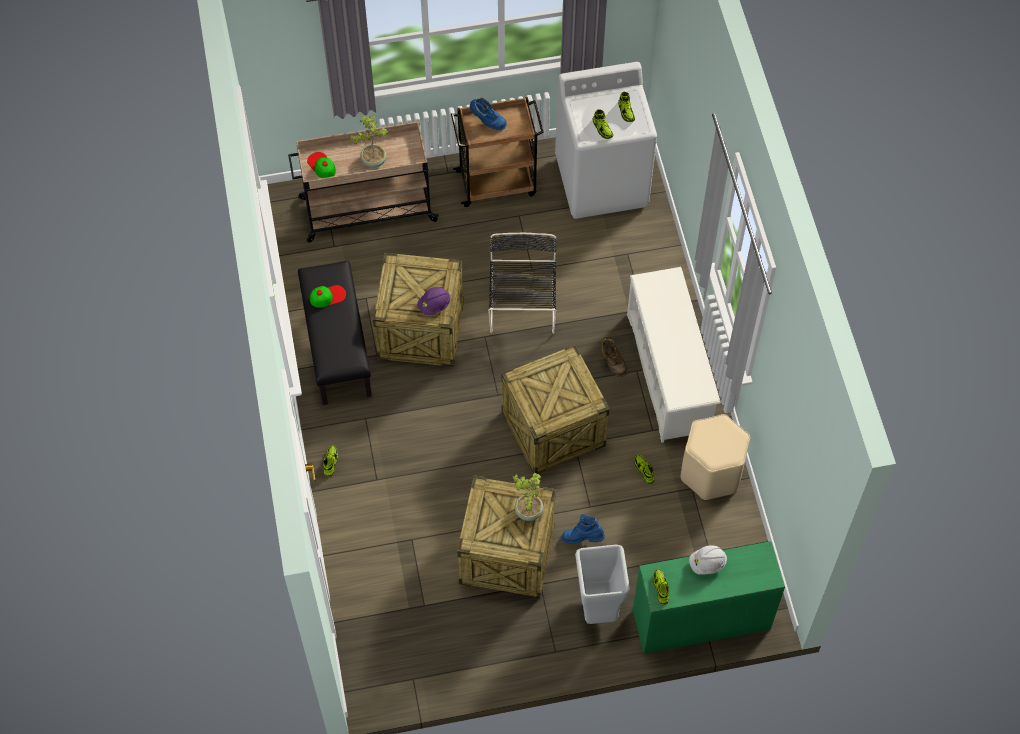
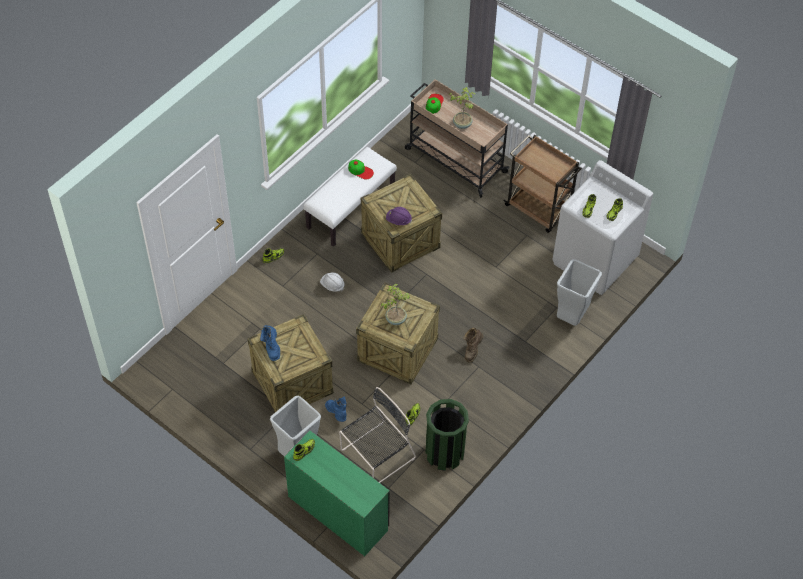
camera: 50 degrees right, 5 degrees down
black bench [298,261,372,405] -> white bench [303,147,397,247]
blue boot [470,98,507,130] -> blue boot moved to [260,325,280,361]
black chair [488,233,557,334] -> black chair moved to [339,387,416,483]
potted plant [512,473,543,521] -> potted plant moved to [381,284,410,325]
white shoe rack [627,267,721,443] -> none
beige stool [681,414,750,500] -> green trash can [425,399,469,471]
white hard hat [689,545,727,574] -> white hard hat moved to [320,272,345,292]
none -> grey trash can [557,259,602,326]

